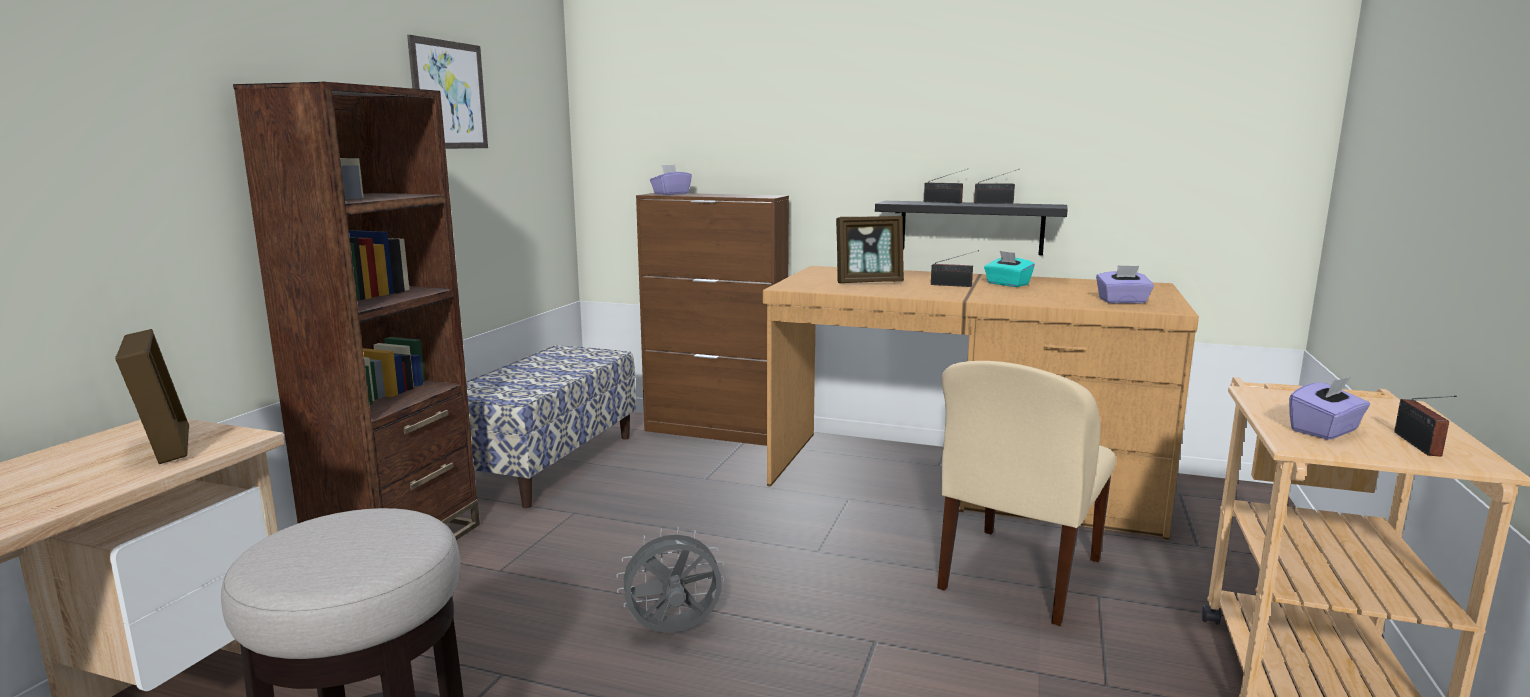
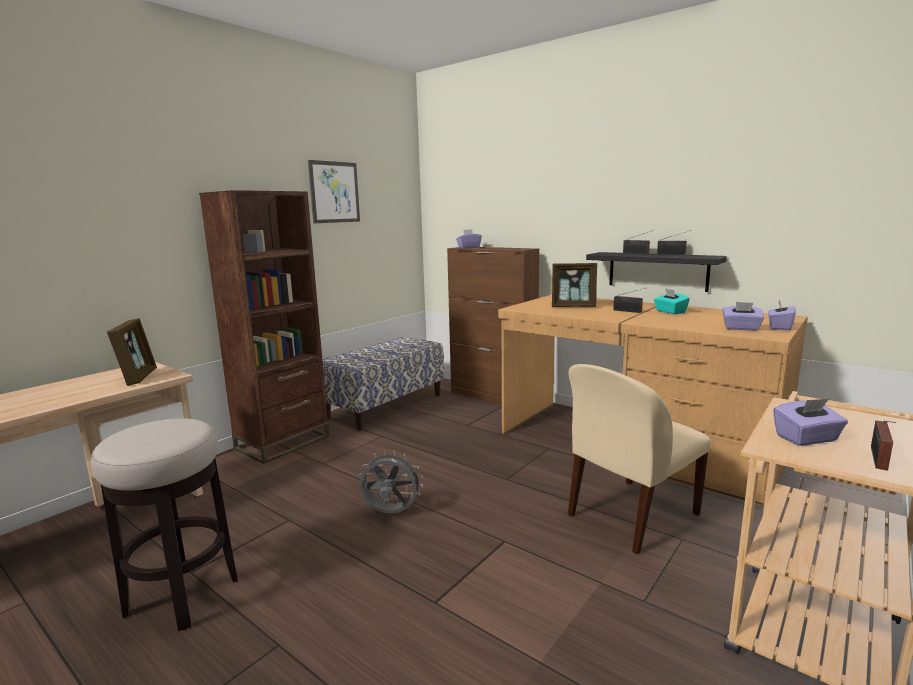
camera: 20 degrees right, 0 degrees up
none -> purple tissue box [768,299,796,330]

